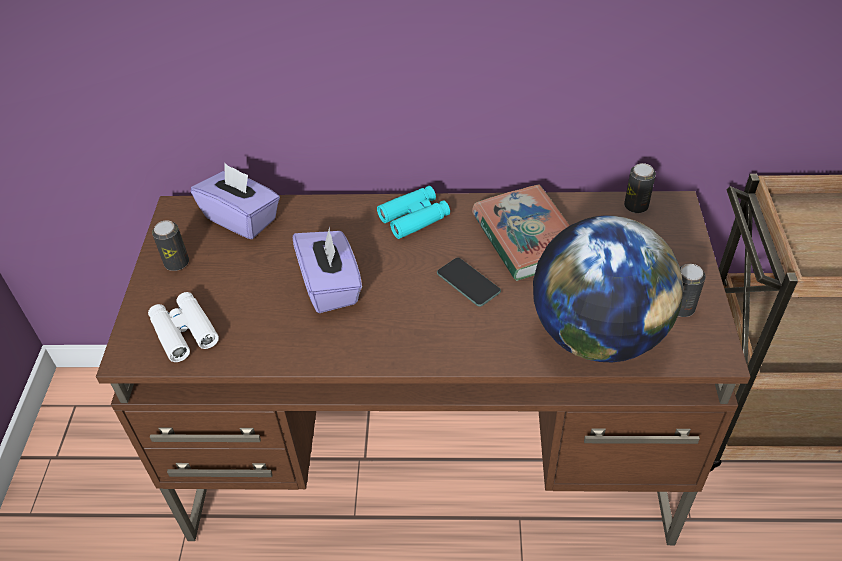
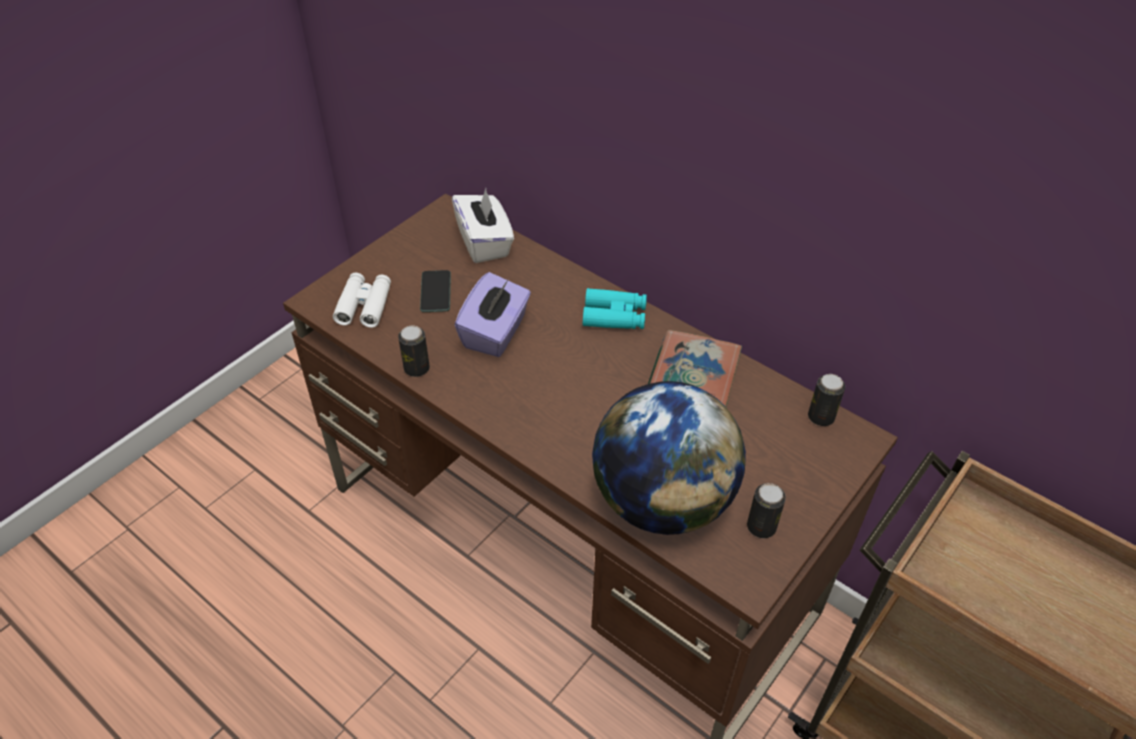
camera: 35 degrees right, 0 degrees up
can [152,220,189,271] -> can moved to [398,325,430,377]
purple tissue box [191,163,280,239] -> white tissue box [452,188,514,263]
phone [437,258,501,307] -> phone moved to [420,270,451,312]

